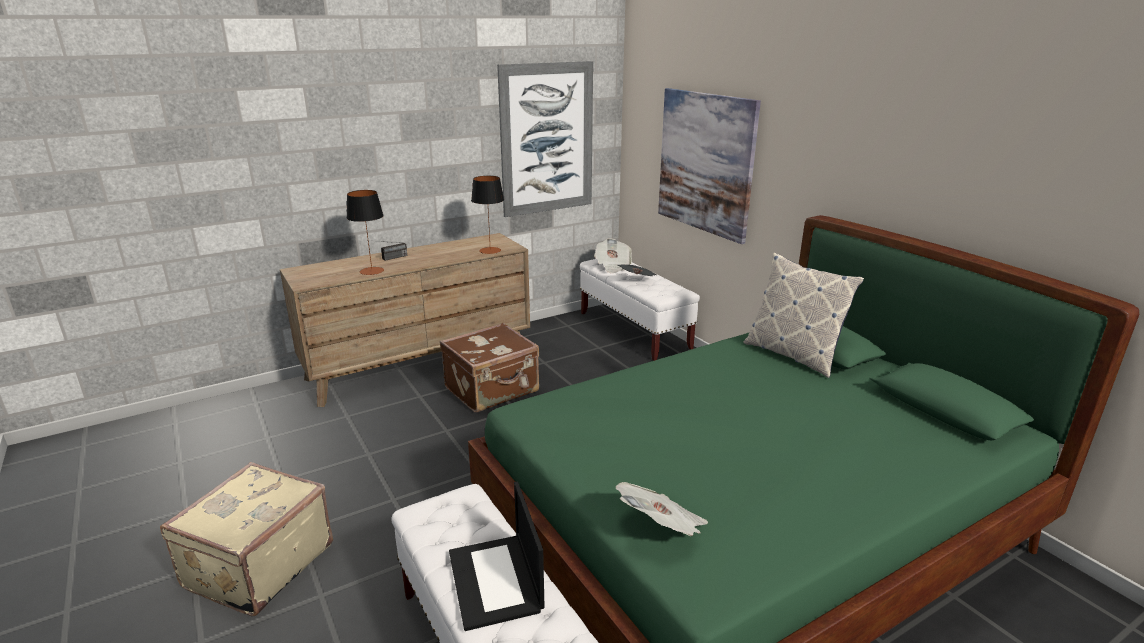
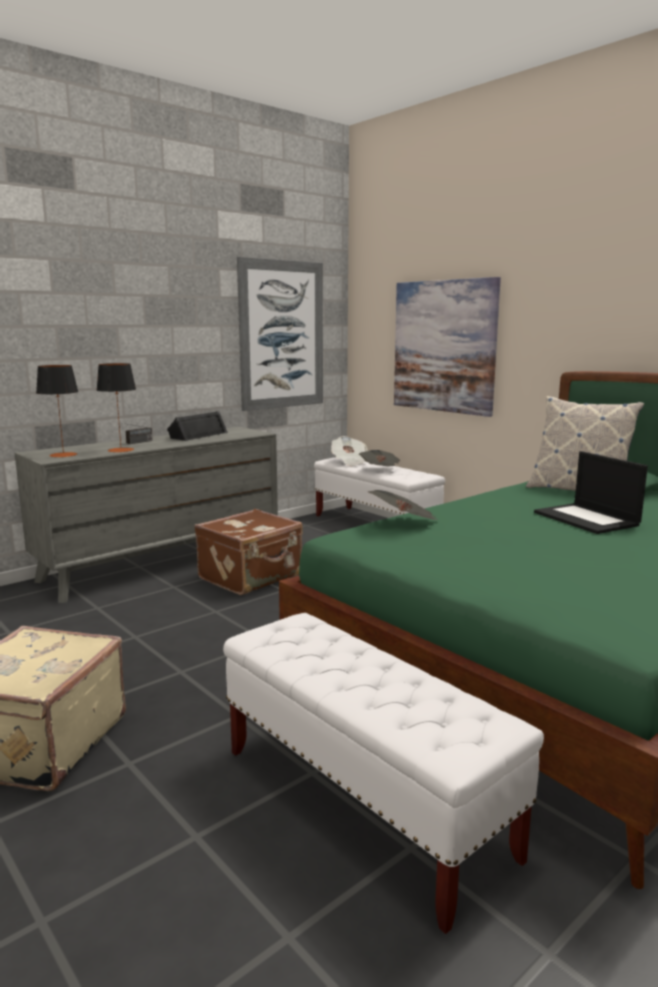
camera: 10 degrees left, 10 degrees down
brown dresser [280,233,530,407] -> grey dresser [15,427,278,603]
laptop [449,482,545,631] -> laptop moved to [534,451,648,534]
table lamp [471,176,504,254] -> table lamp moved to [36,365,78,457]
newspaper [616,482,708,536] -> newspaper moved to [368,490,436,520]
none -> black speaker [167,411,228,441]

